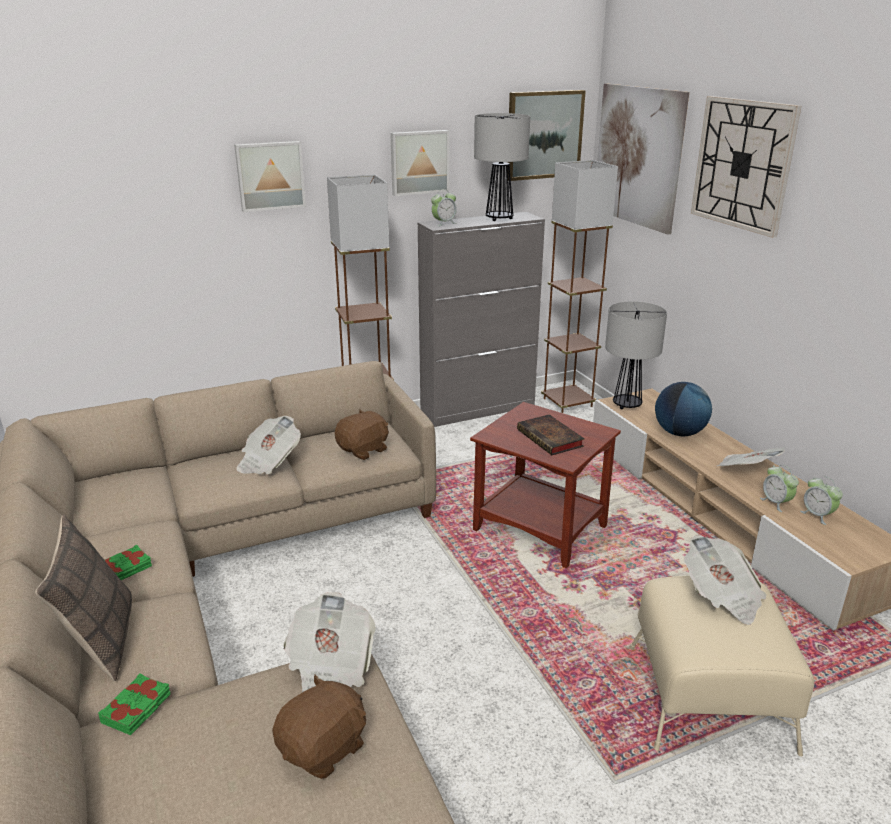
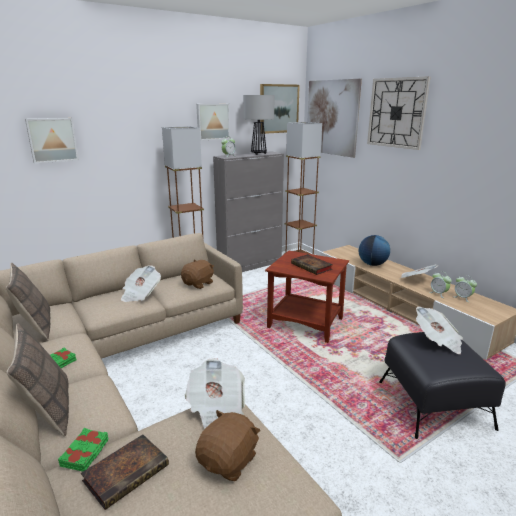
camera: 10 degrees left, 5 degrees down
picture [234,141,306,212] -> picture moved to [25,118,79,163]
table lamp [605,301,667,409] -> none
beige ottoman [629,576,814,757] -> black ottoman [379,332,506,439]
none -> pillow [6,263,50,339]
none -> book [81,435,169,510]

